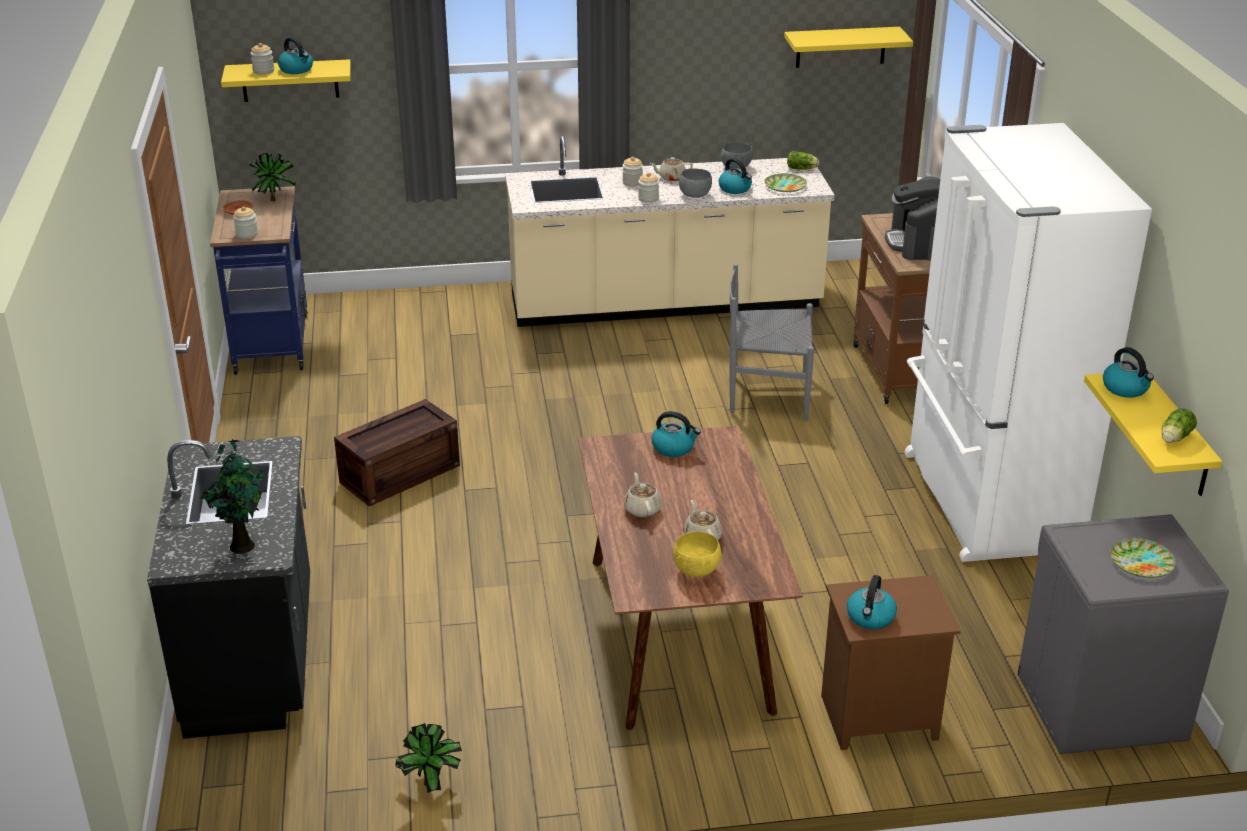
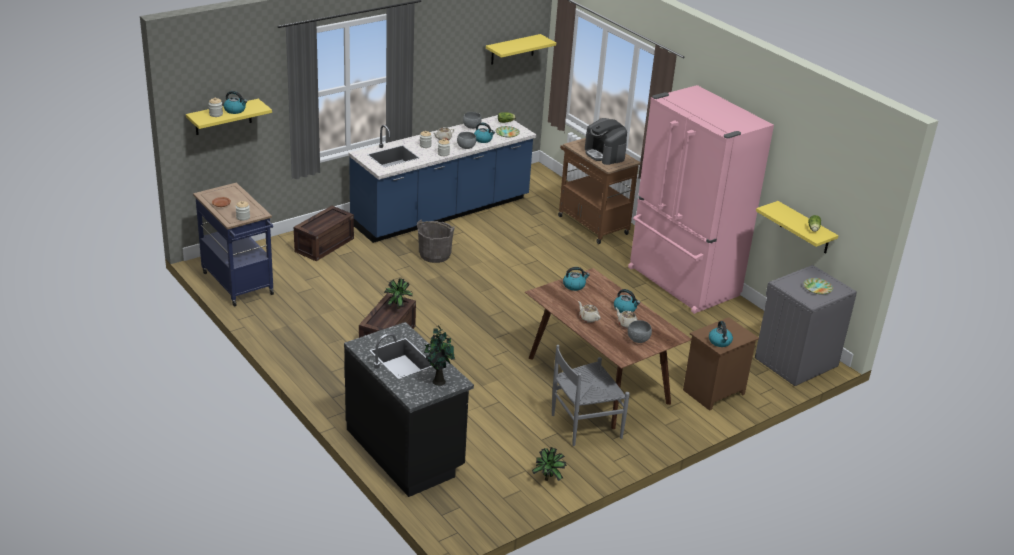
camera: 30 degrees left, 0 degrees up
potted plant [249,153,296,201] -> potted plant moved to [384,278,413,309]
beige counter [505,136,835,327] -> blue counter [349,115,536,243]
yellow bowl [673,531,721,577] -> grey bowl [628,320,652,343]
grey chair [730,264,814,421] -> grey chair moved to [552,345,630,446]
white fridge [904,123,1152,562] -> pink fridge [628,85,774,314]
kettle [1103,347,1154,398] -> kettle moved to [614,289,640,313]
none -> crate [294,206,354,261]
none -> grey bucket [417,220,455,263]

